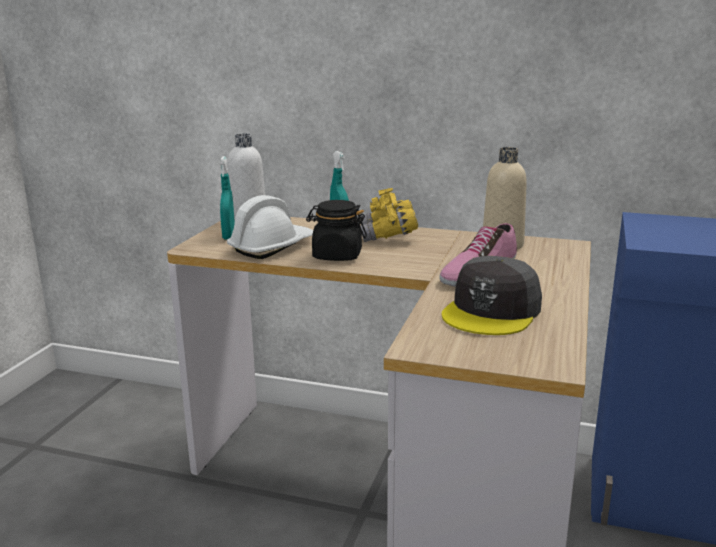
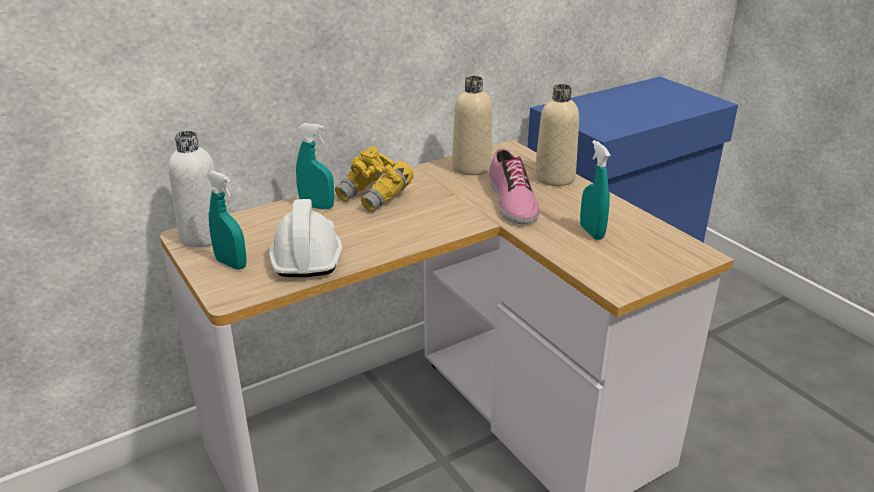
camera: 50 degrees left, 10 degrees up
black jar [306,200,367,261] -> none
grey cap [442,256,542,335] -> turquoise spray bottle [580,140,610,240]
none -> beige bottle [535,84,579,186]

